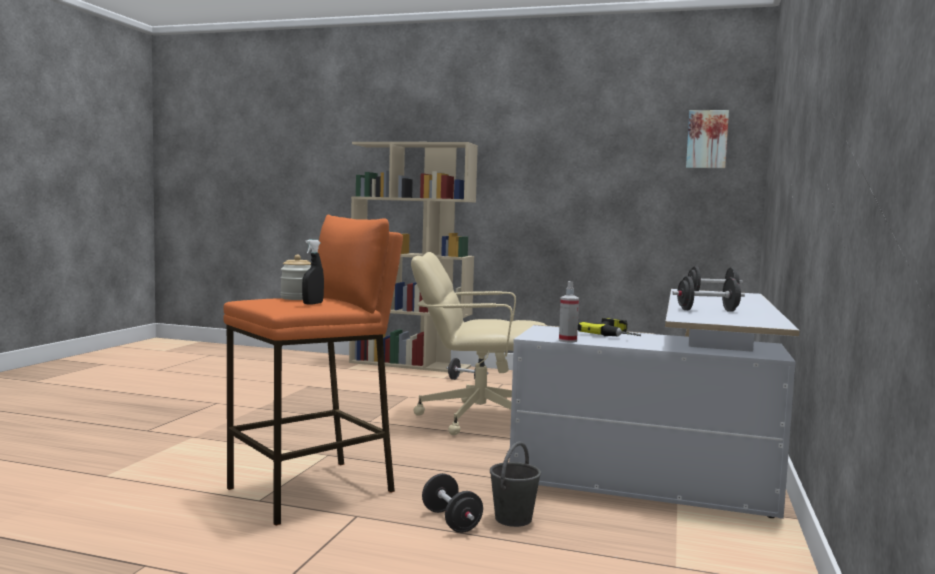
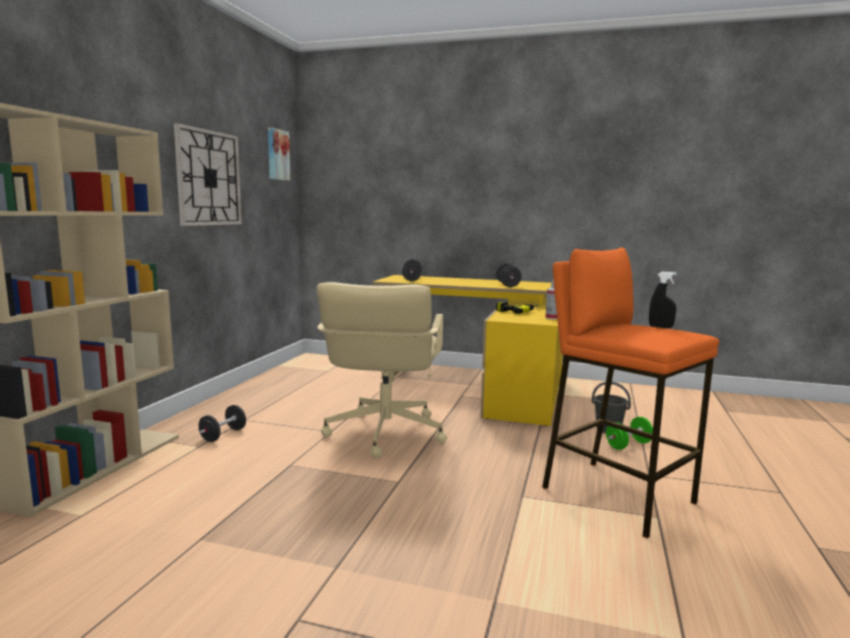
camera: 90 degrees left, 5 degrees up
jar [281,255,311,300] -> none
black dumbbell [422,473,483,533] -> green dumbbell [606,417,653,450]
white desk [509,289,800,519] -> yellow desk [372,275,563,426]
none -> wall clock [174,123,242,226]

